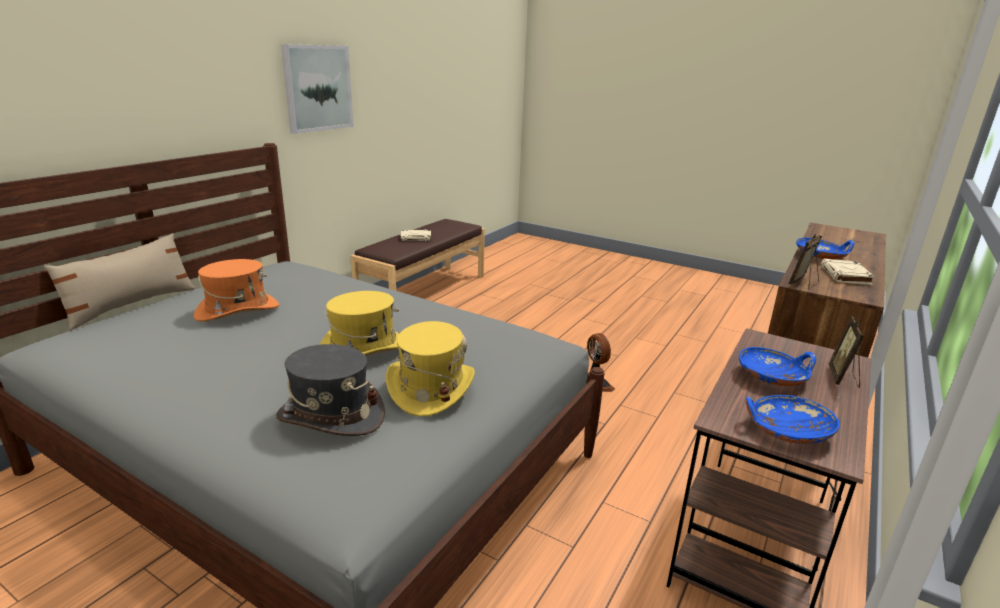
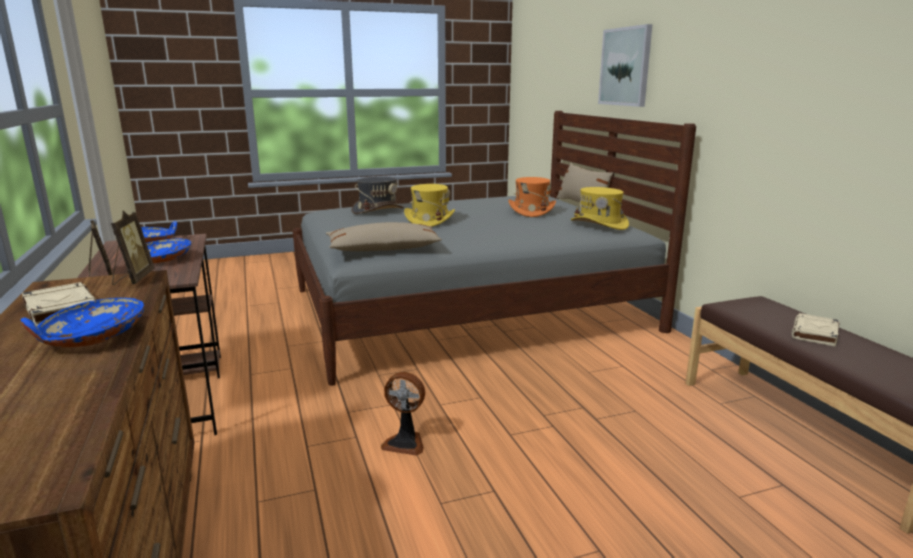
camera: 130 degrees right, 5 degrees down
picture [281,44,354,134] -> picture moved to [598,24,652,107]
yellow hat [386,321,475,416] -> yellow hat moved to [571,187,629,230]
none -> beige pillow [326,222,442,251]

